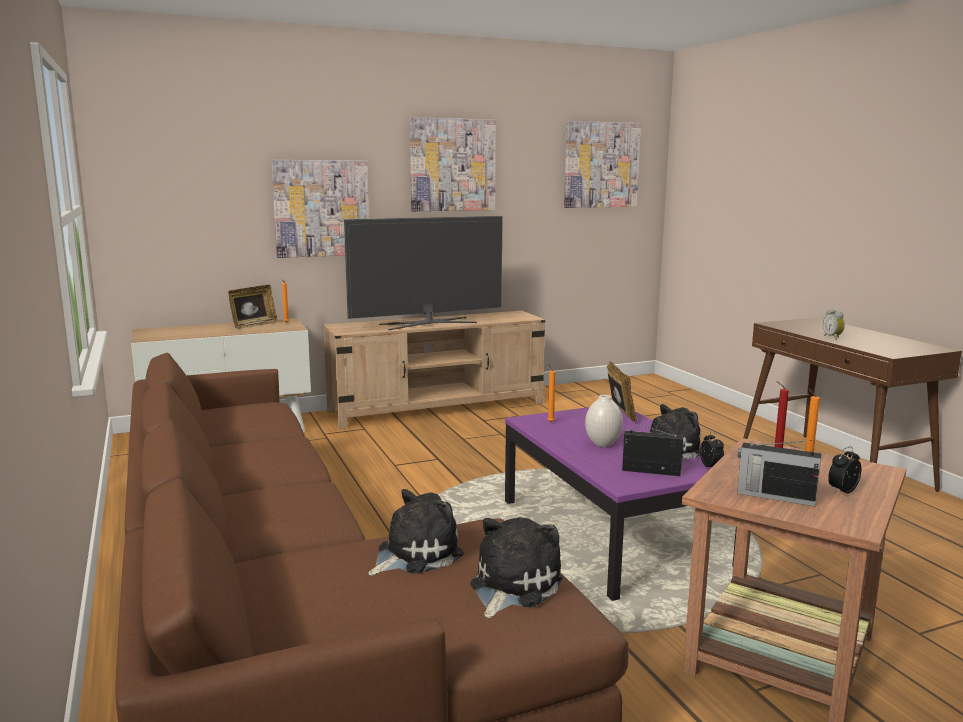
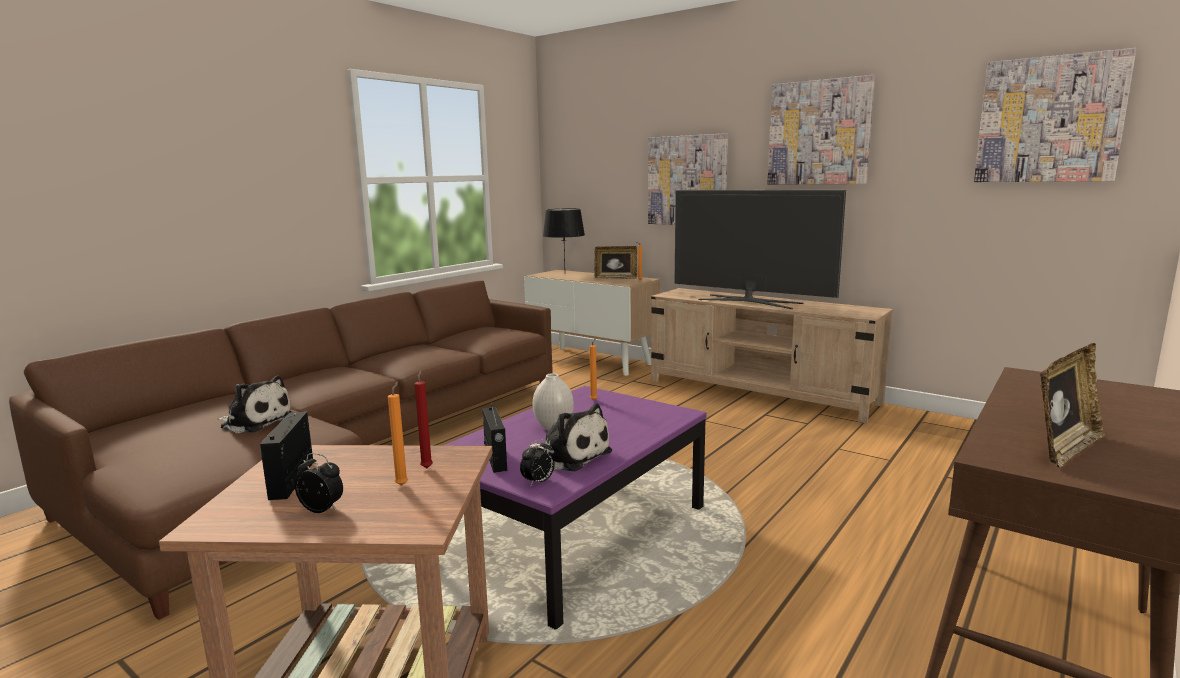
camera: 60 degrees right, 0 degrees up
plush toy [470,517,563,618] -> none
picture frame [607,361,637,422] -> picture frame moved to [1040,343,1106,467]
alarm clock [823,309,845,340] -> none
none -> black table lamp [543,208,585,266]

